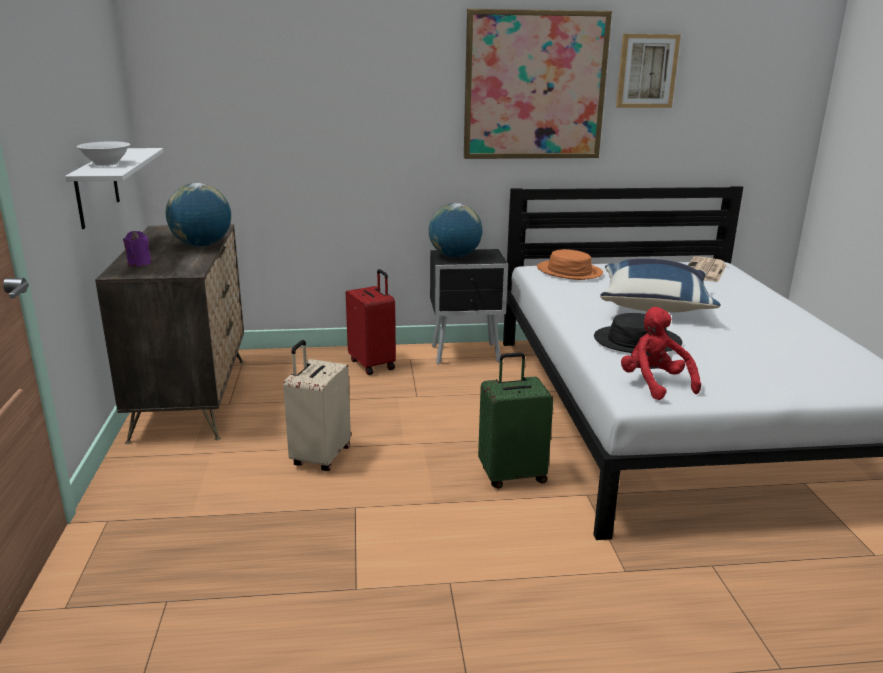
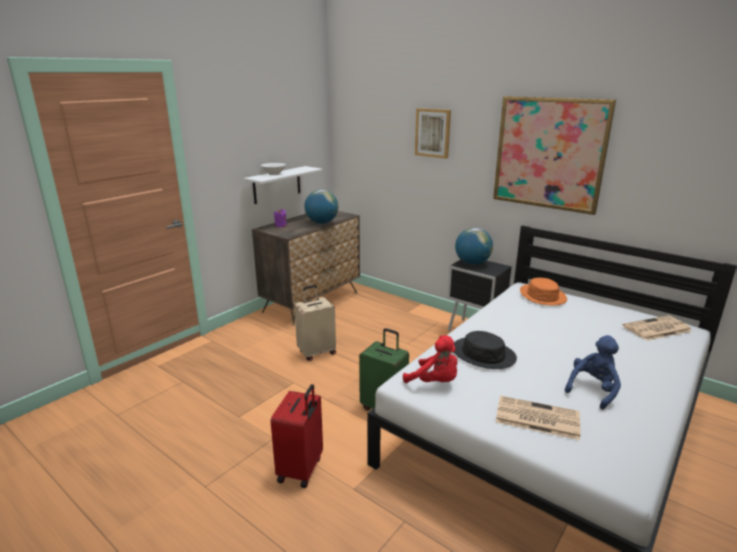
camera: 45 degrees right, 0 degrees up
red suitcase [346,269,396,375] -> red suitcase moved to [271,384,323,488]
blue pillow [600,259,721,313] -> none
picture [616,34,681,108] -> picture moved to [415,108,451,159]
red plush toy [621,307,701,400] -> red plush toy turned 105 degrees clockwise [403,335,458,383]
none -> newspaper [496,396,581,440]
none -> blue plush toy [565,335,621,410]

